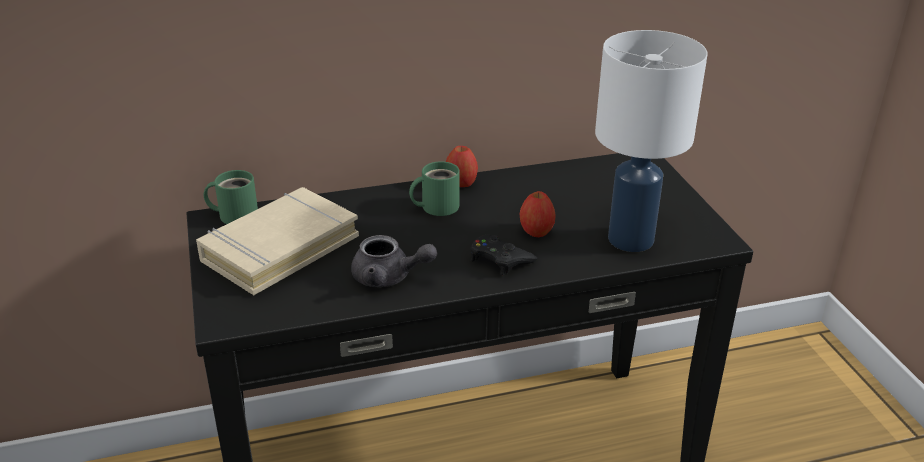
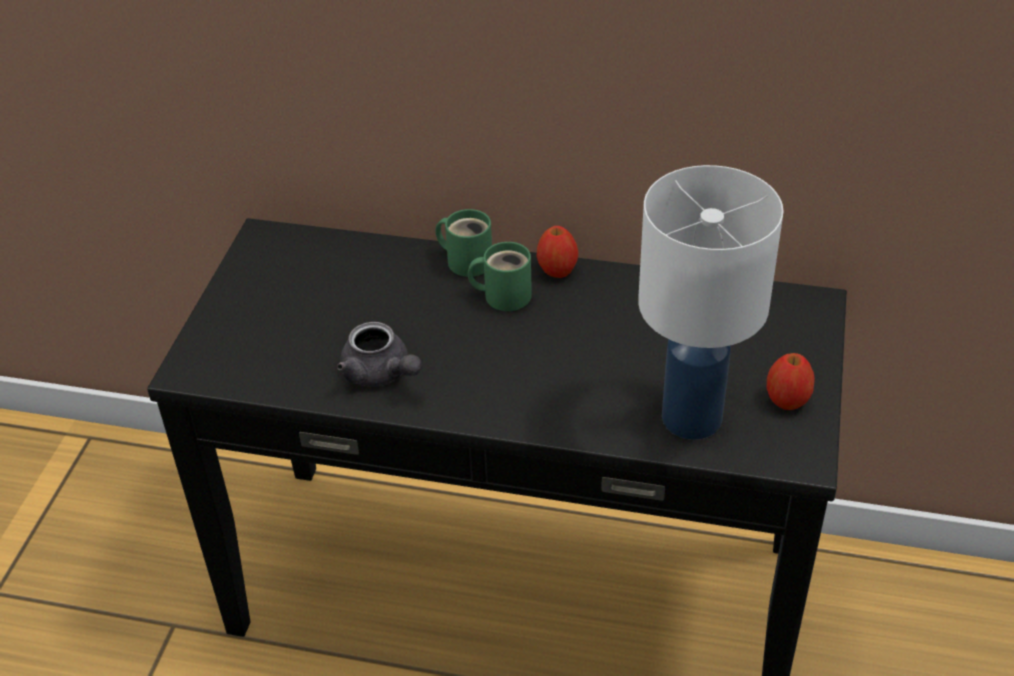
camera: 30 degrees right, 10 degrees up
beige book [196,187,359,295] -> none
green mug [204,170,258,224] -> green mug moved to [435,209,492,277]
black game controller [470,235,537,275] -> none
apple [520,191,556,237] -> apple moved to [767,353,815,410]

